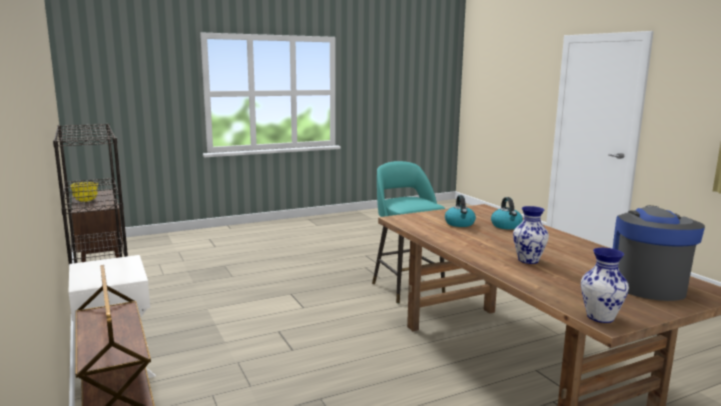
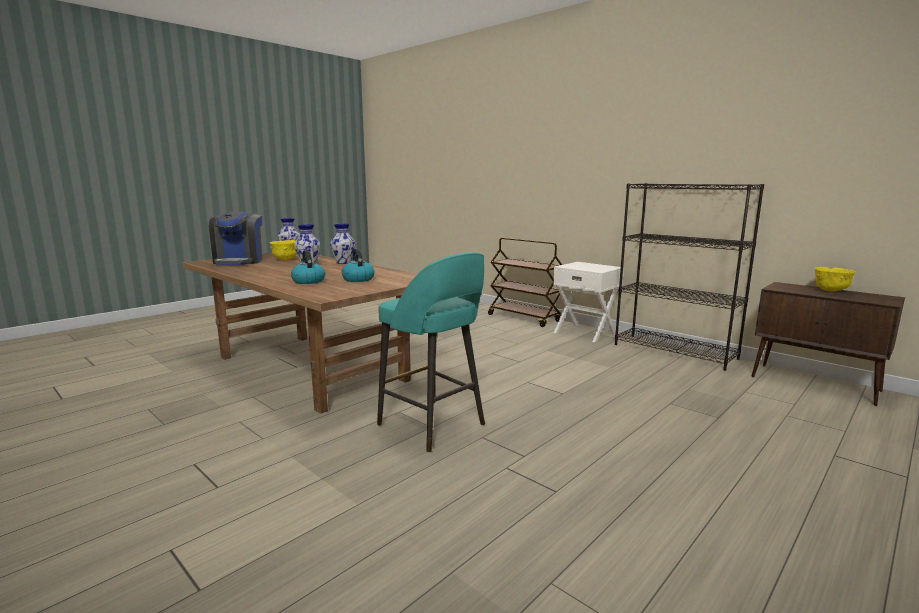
camera: 160 degrees right, 0 degrees up
none -> yellow bowl [270,240,297,260]
none -> vase [330,223,355,264]

